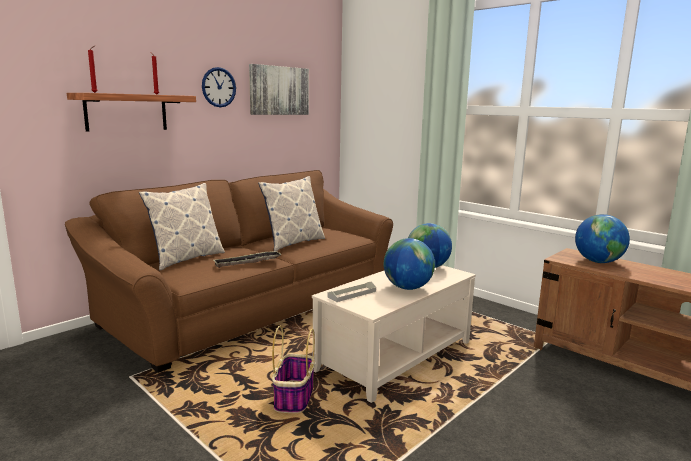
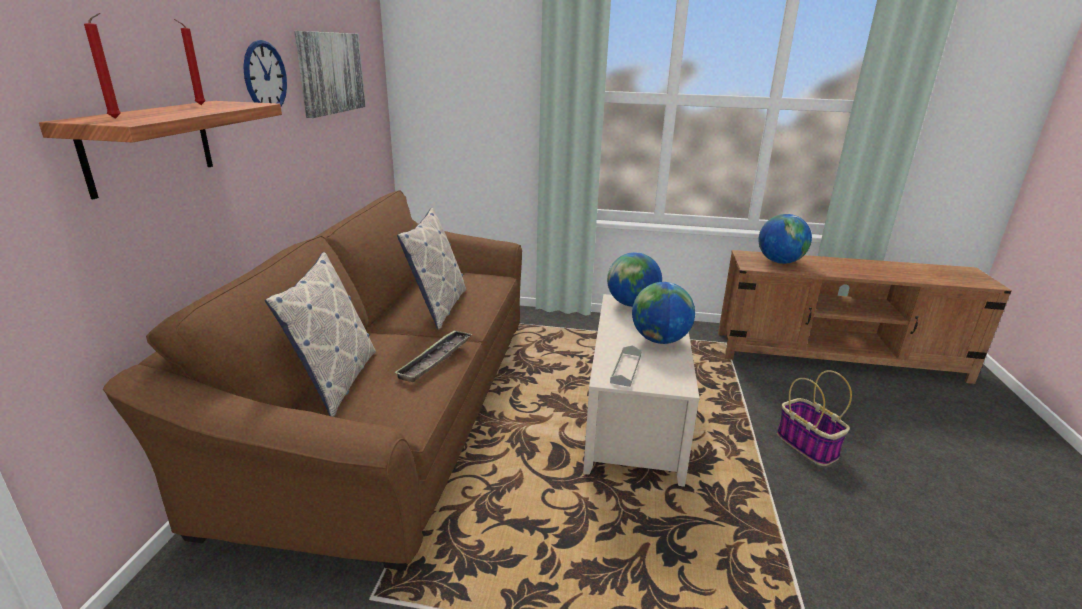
camera: 35 degrees left, 10 degrees up
basket [272,326,315,413] -> basket moved to [777,370,852,466]

